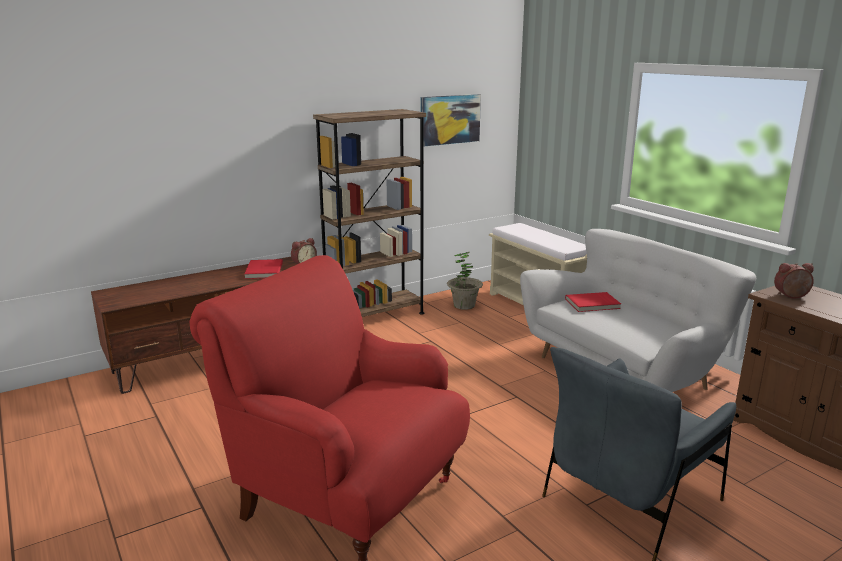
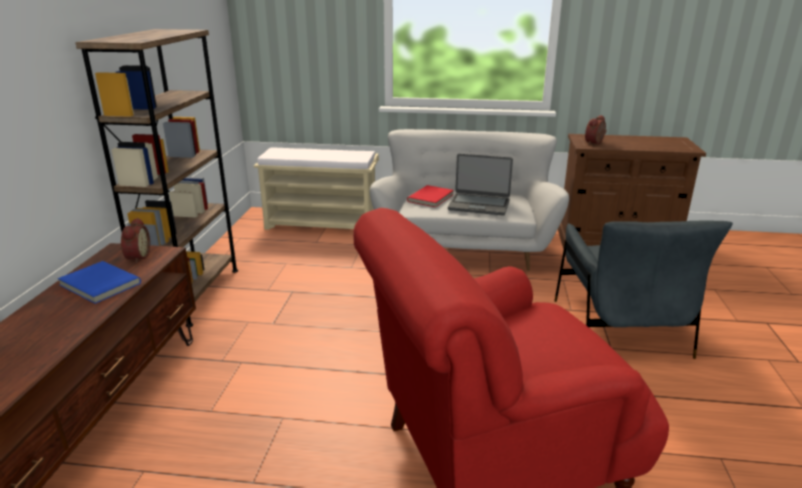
camera: 50 degrees left, 5 degrees up
red book [244,259,283,279] -> blue book [58,261,141,304]
picture [420,94,481,146] -> none
potted plant [447,251,483,310] -> none
none -> laptop [448,154,513,216]

